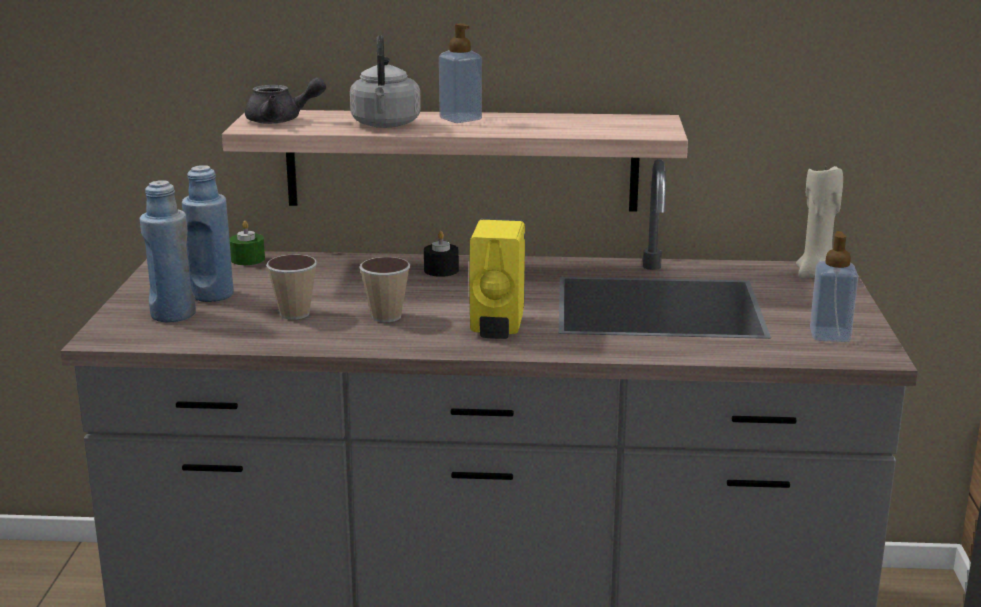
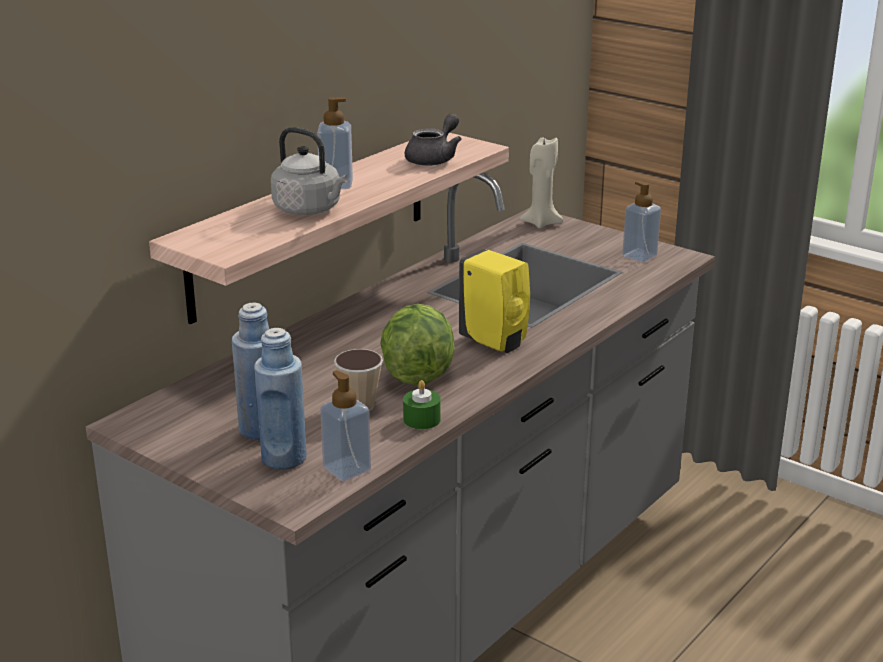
camera: 55 degrees left, 5 degrees up
green candle [230,221,265,265] -> green candle moved to [403,380,441,429]
grey teapot [245,77,326,124] -> grey teapot moved to [405,113,462,166]
cup [359,257,410,322] -> lettuce [380,304,455,385]
black candle [424,231,459,277] -> none
none -> soap dispenser [320,370,371,481]

